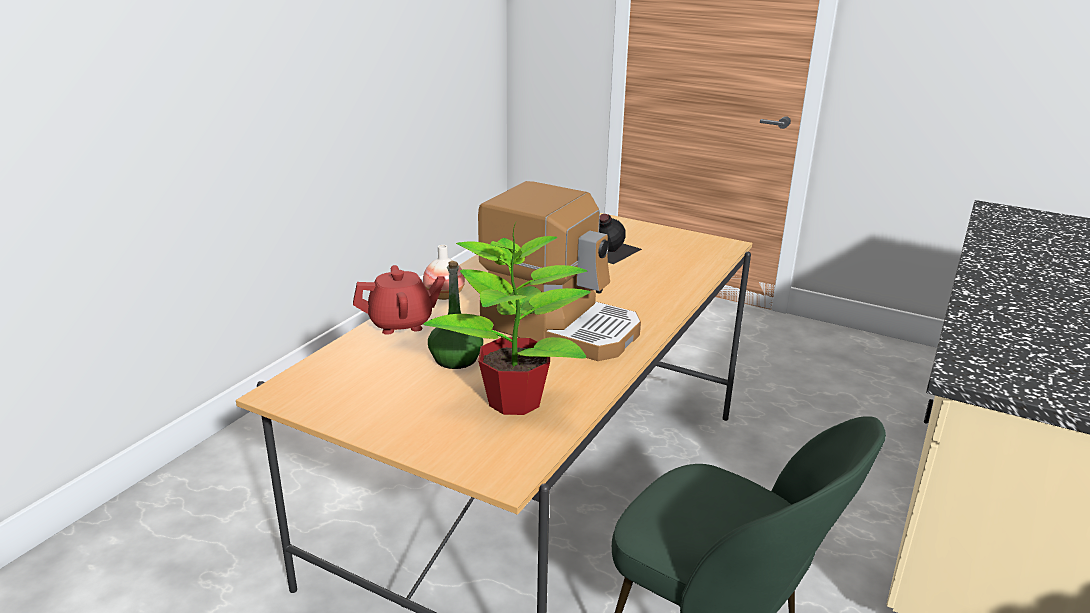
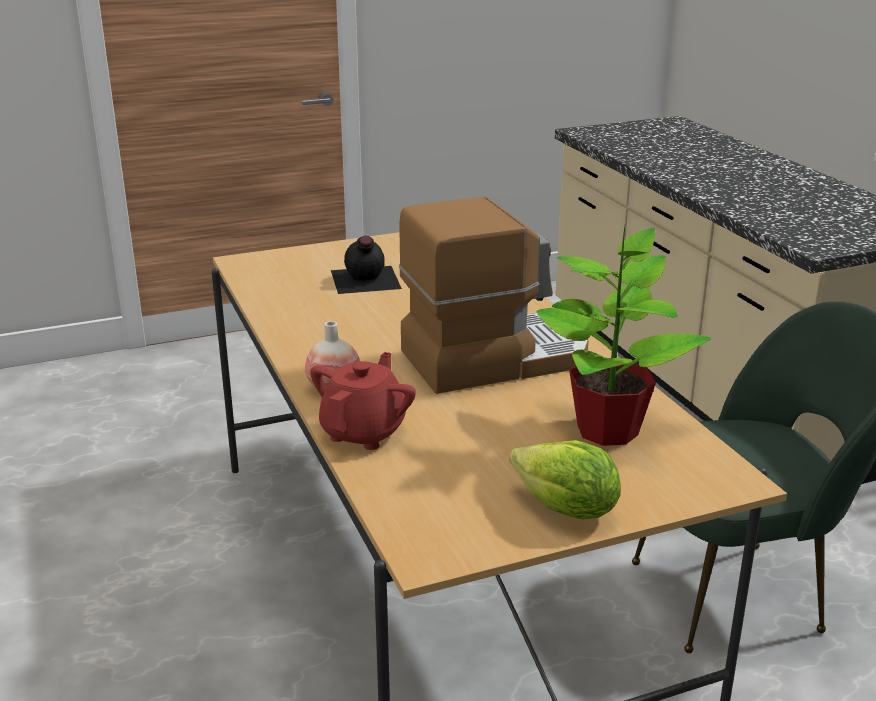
camera: 50 degrees left, 0 degrees up
green bottle [428,261,483,369] -> none
none -> lettuce [509,440,621,519]

